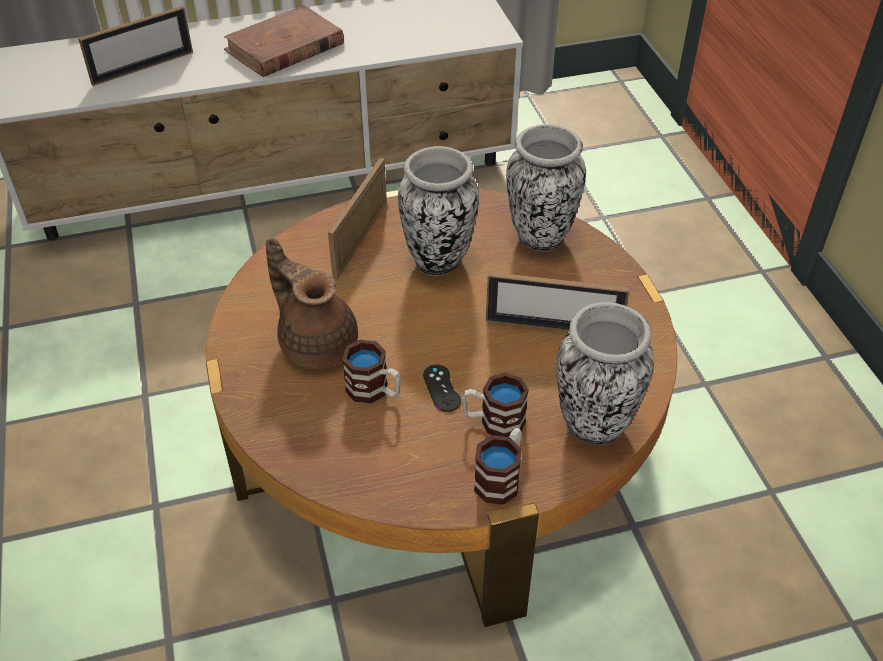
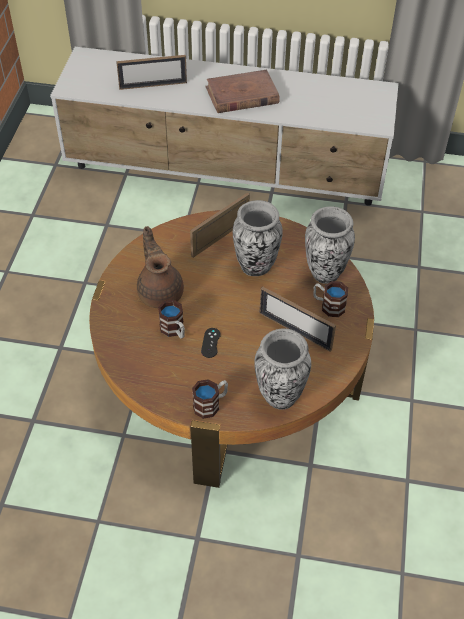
camera: 25 degrees right, 5 degrees up
mug [462,373,529,437] -> mug moved to [313,281,348,317]

